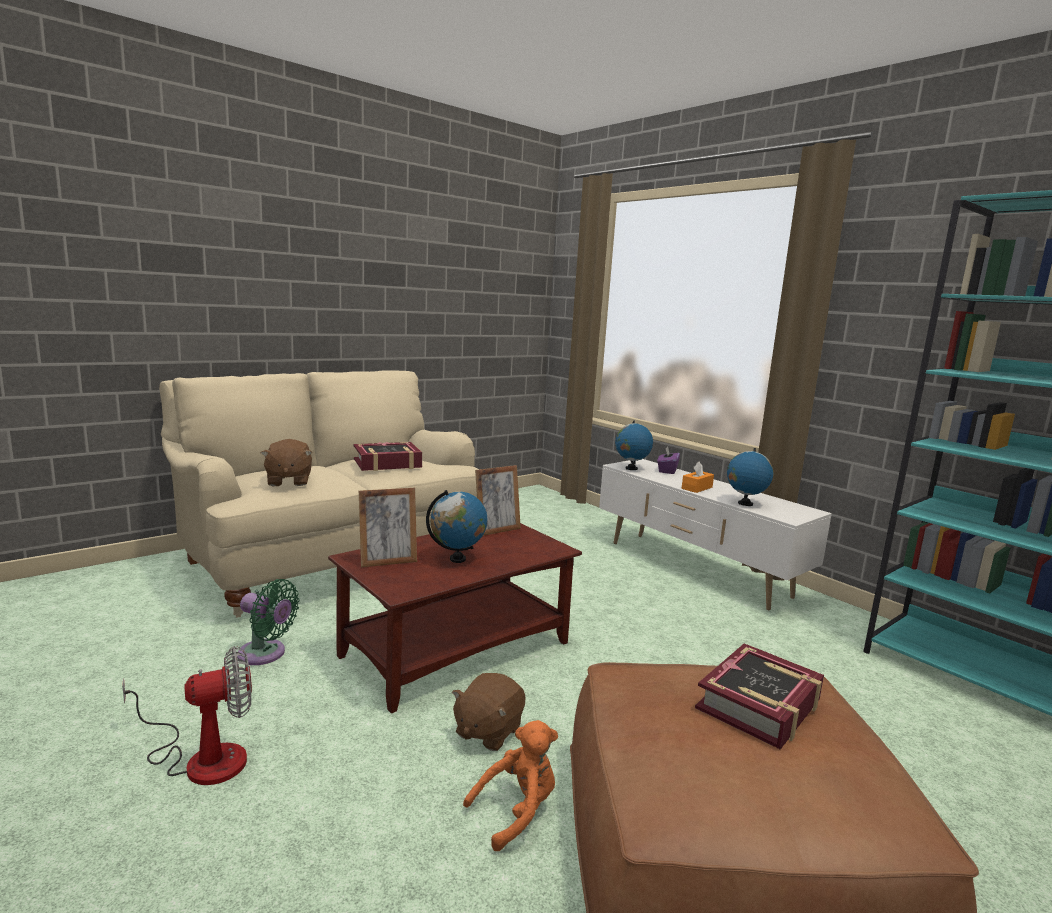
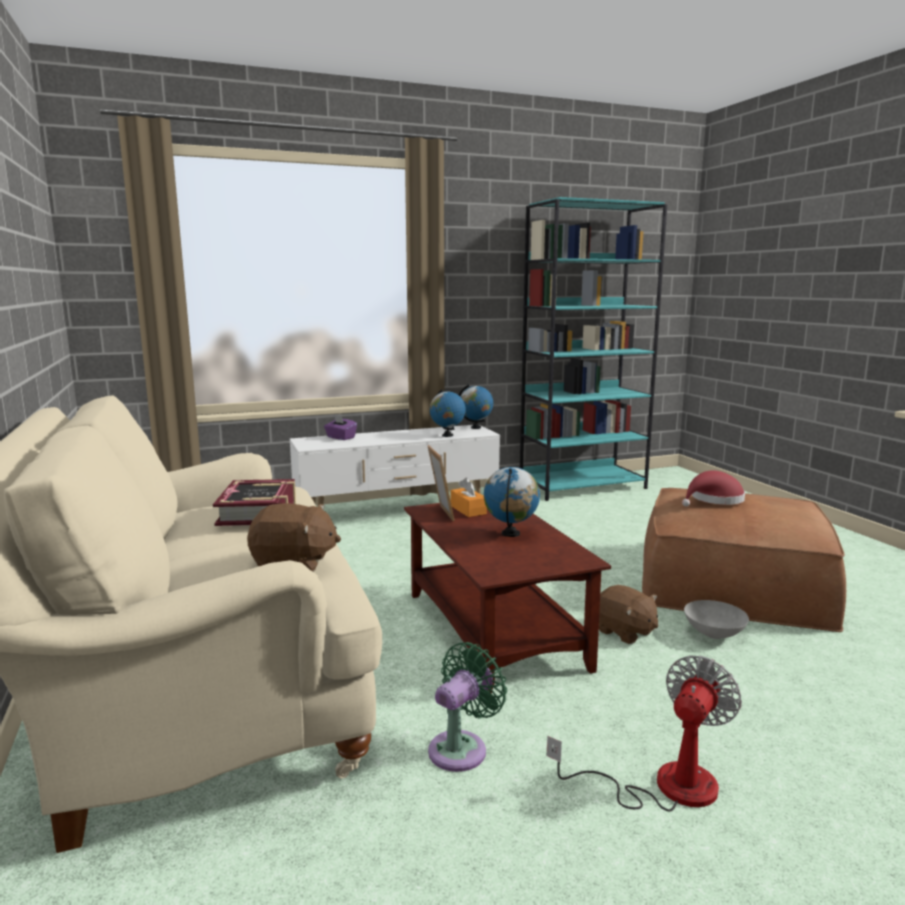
camera: 70 degrees left, 0 degrees up
fan [122,647,252,785] -> fan turned 45 degrees clockwise [547,656,742,812]
picture frame [359,488,417,567] -> none
orange plush toy [463,720,558,851] -> grey bowl [684,600,749,639]
globe [615,421,653,470] -> globe moved to [459,384,493,429]
orange tissue box [682,461,714,493] -> orange tissue box moved to [450,478,487,517]
book [695,643,824,750] -> red hat [682,470,745,506]

